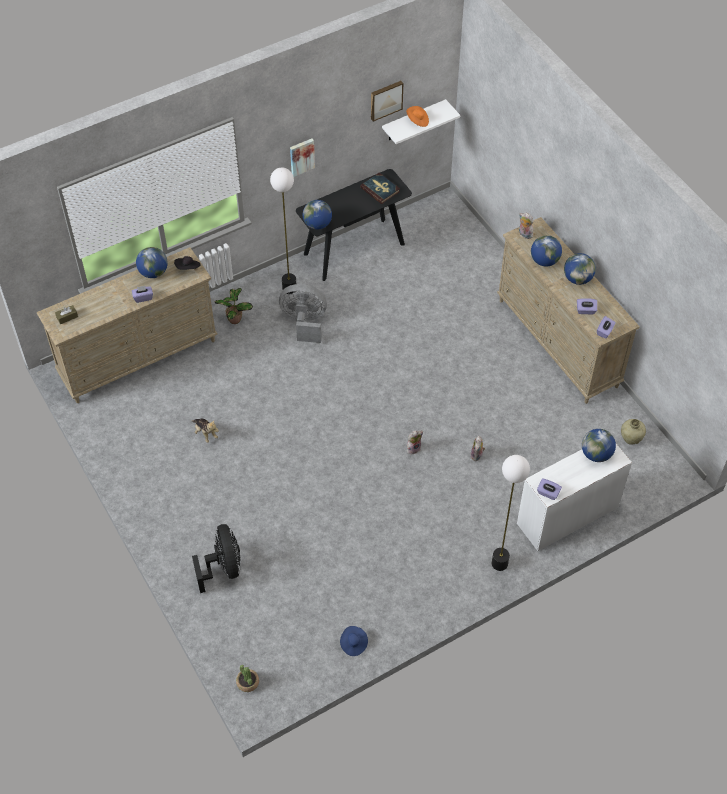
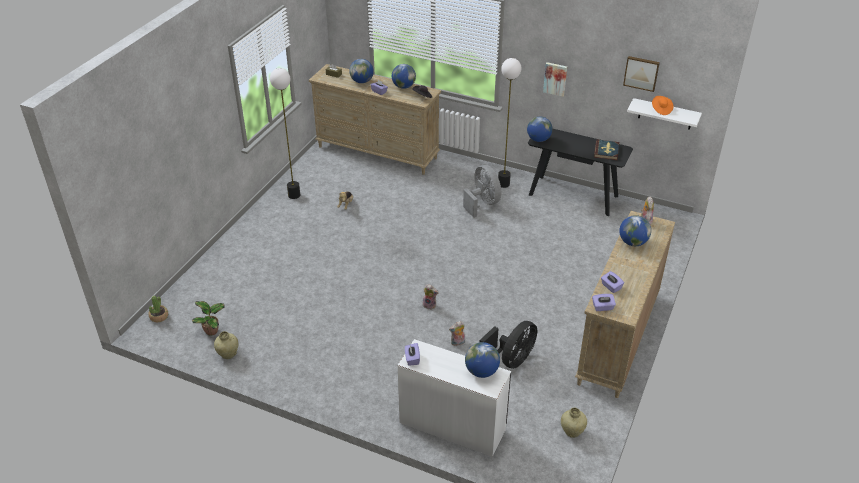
camera: 55 degrees right, 15 degrees down
black fan [192,524,241,593] -> black fan moved to [480,321,537,369]
potted plant [214,288,253,324] -> potted plant moved to [192,301,225,336]
blue hat [340,626,368,656] -> beige vase [214,331,238,359]
floor lamp [492,455,530,571] -> floor lamp moved to [270,68,300,199]
globe [564,253,596,285] -> globe moved to [349,59,374,83]

